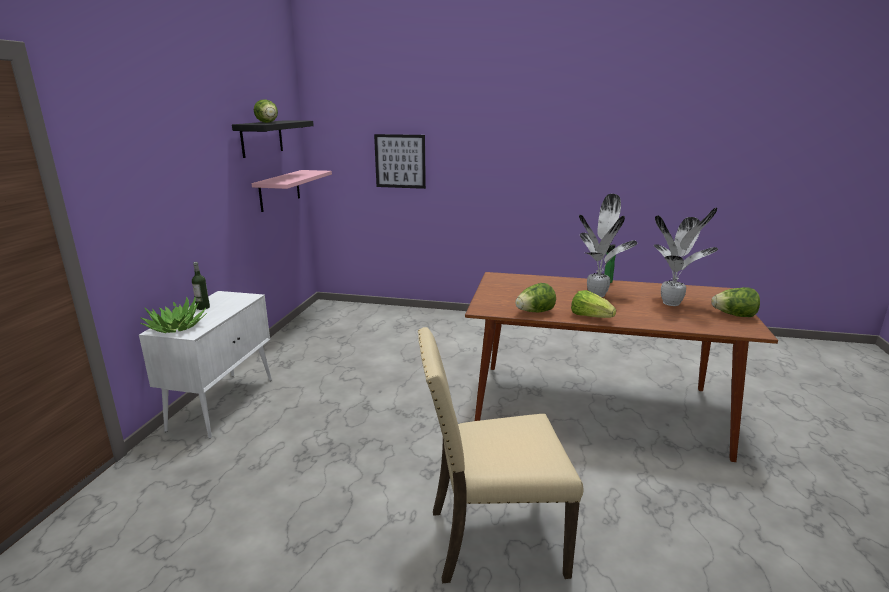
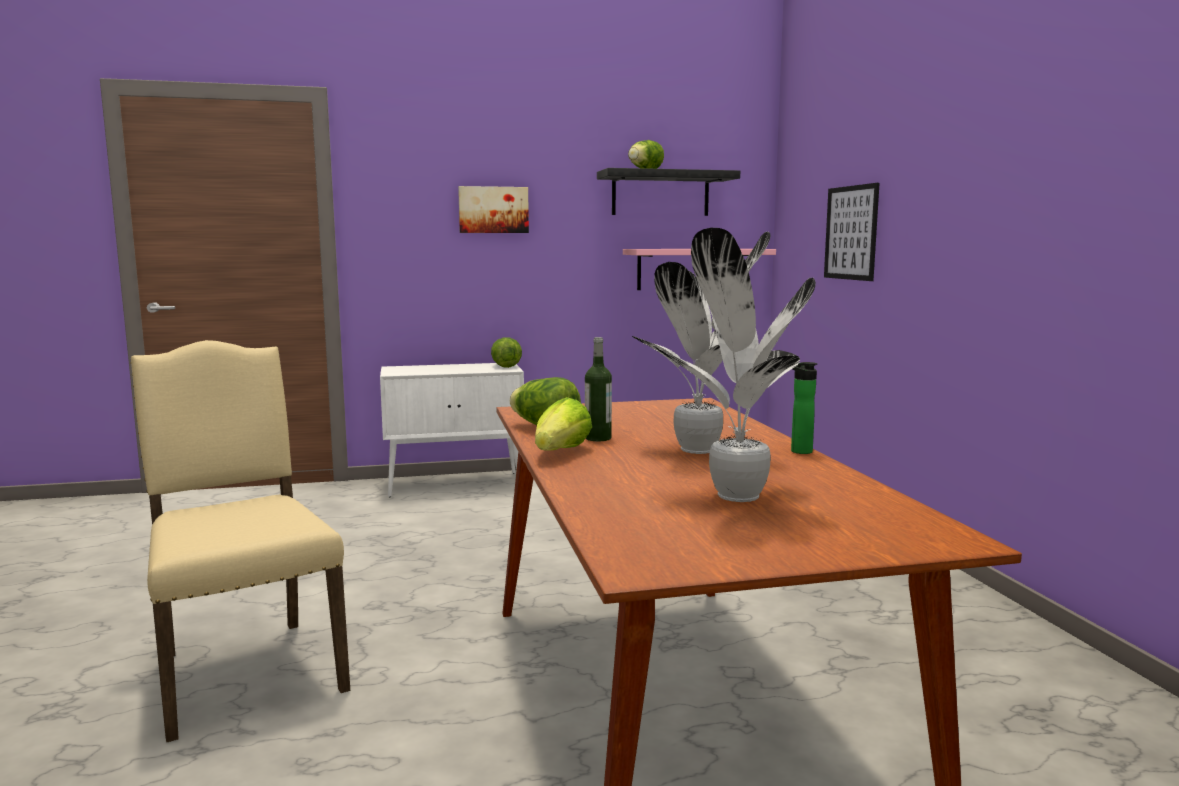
camera: 65 degrees right, 10 degrees down
potted plant [140,296,207,333] -> none
bottle [192,262,210,310] -> bottle moved to [585,337,612,441]
lettuce [711,287,760,317] -> lettuce moved to [491,337,522,368]
none -> picture [458,186,529,233]

